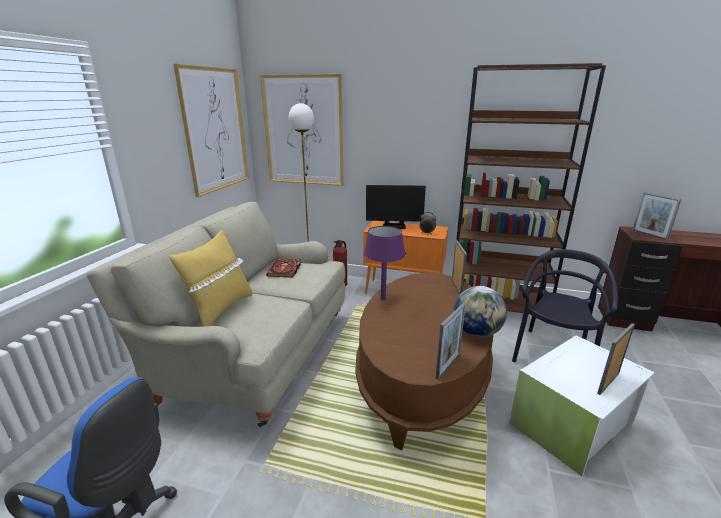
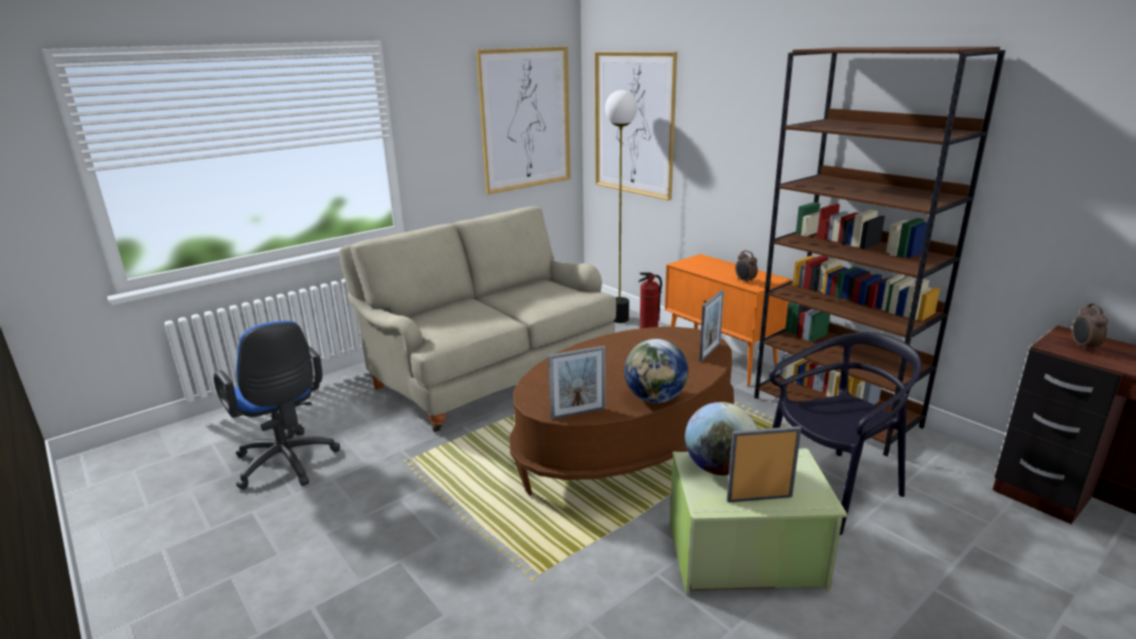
camera: 35 degrees right, 0 degrees up
yellow pillow [170,230,253,326] -> none
book [266,259,301,278] -> none
purple table lamp [364,226,405,300] -> none
monitor [366,185,426,229] -> none
white storage box [509,335,655,476] -> green storage box [670,448,848,595]
picture frame [632,192,681,240] -> alarm clock [1072,303,1108,351]
none -> globe [685,402,757,475]

